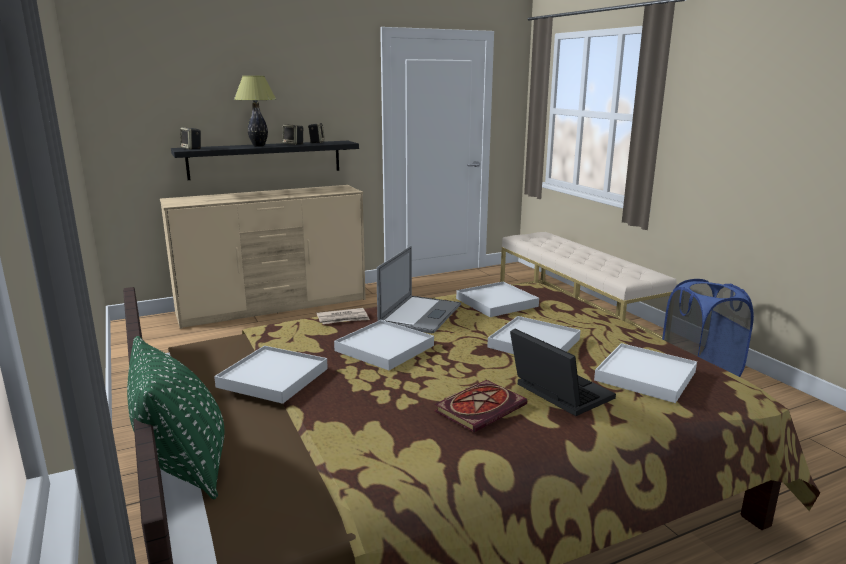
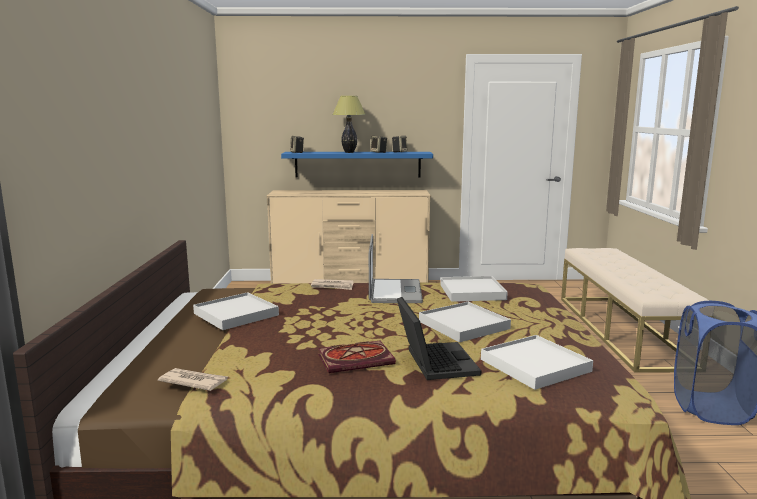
camera: 25 degrees right, 5 degrees down
green pillow [127,336,224,500] -> none
black shelf [171,141,359,180] -> blue shelf [281,152,433,178]
white tray [334,320,434,370] -> none
laptop [376,246,461,333] -> laptop turned 45 degrees counterclockwise [369,234,423,303]
none -> newspaper [158,368,228,391]

